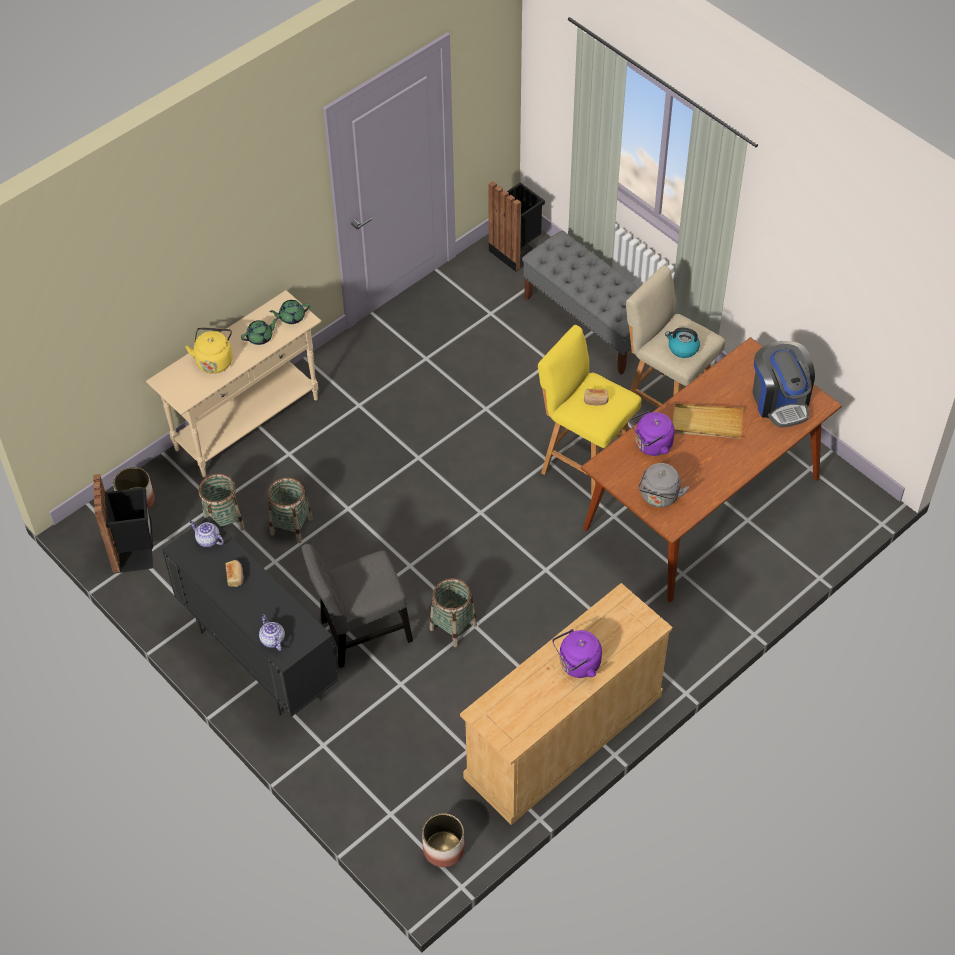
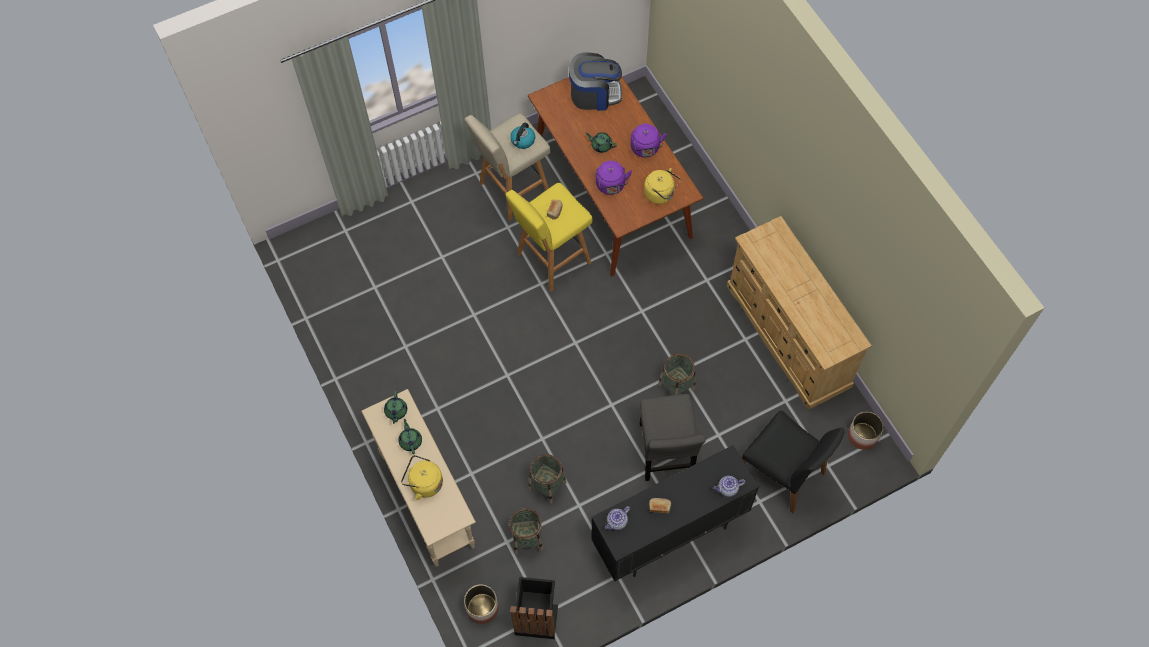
camera: 75 degrees left, 10 degrees up
black trash can [488,181,545,272] -> none
grey bench [522,231,638,375] -> none
purple kettle [552,629,602,678] -> purple kettle moved to [631,124,667,158]
grey kettle [638,463,689,507] -> yellow kettle [644,168,681,204]
beige tray [672,403,744,439] -> green teapot [586,132,617,153]
none -> black chair [742,411,844,513]

